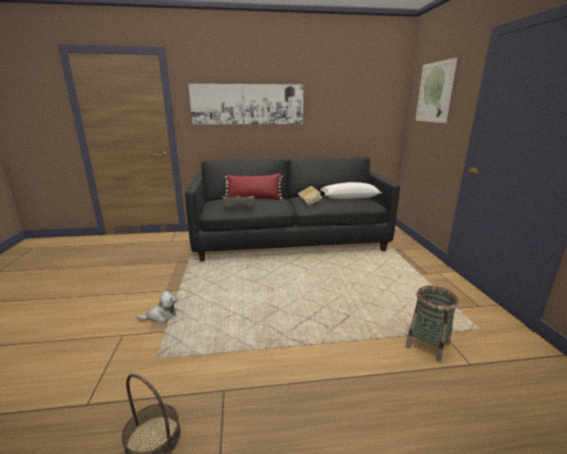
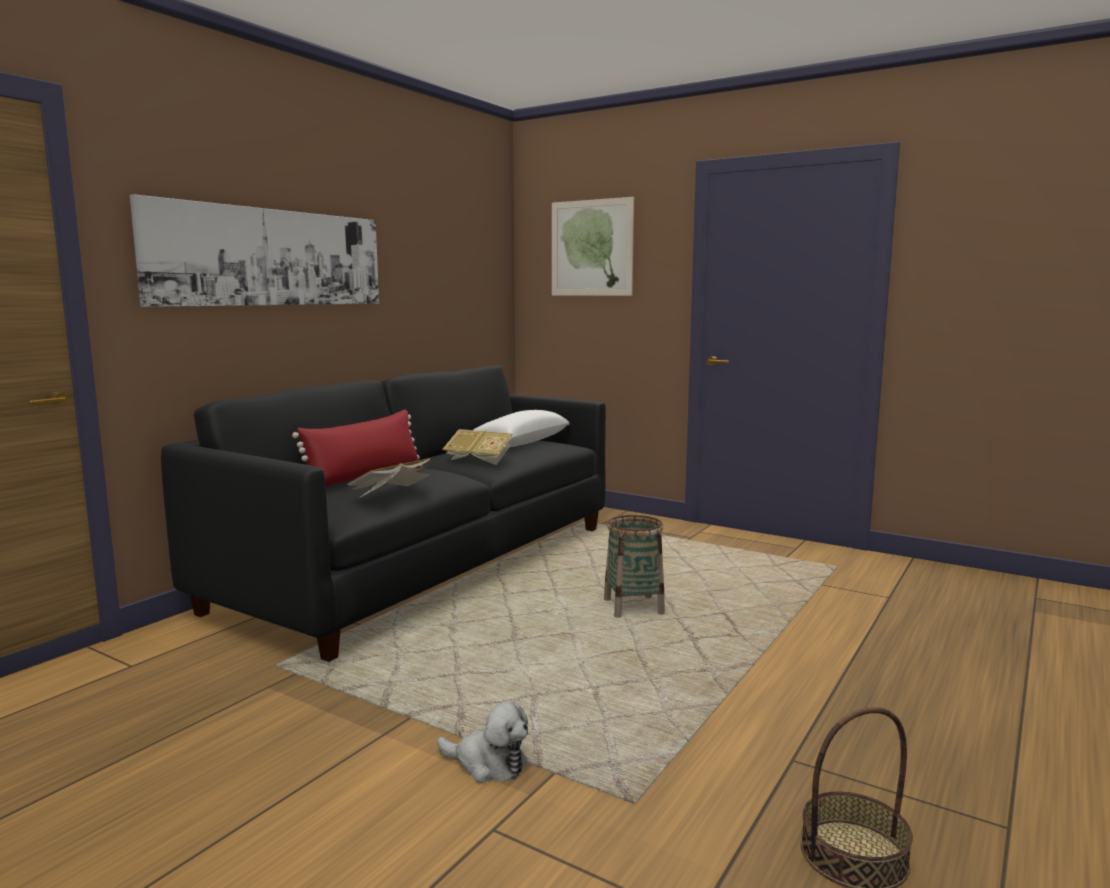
camera: 50 degrees left, 10 degrees down
plush toy [137,291,177,323] -> plush toy turned 90 degrees clockwise [437,702,528,783]
basket [406,286,459,362] -> basket moved to [604,515,665,618]

